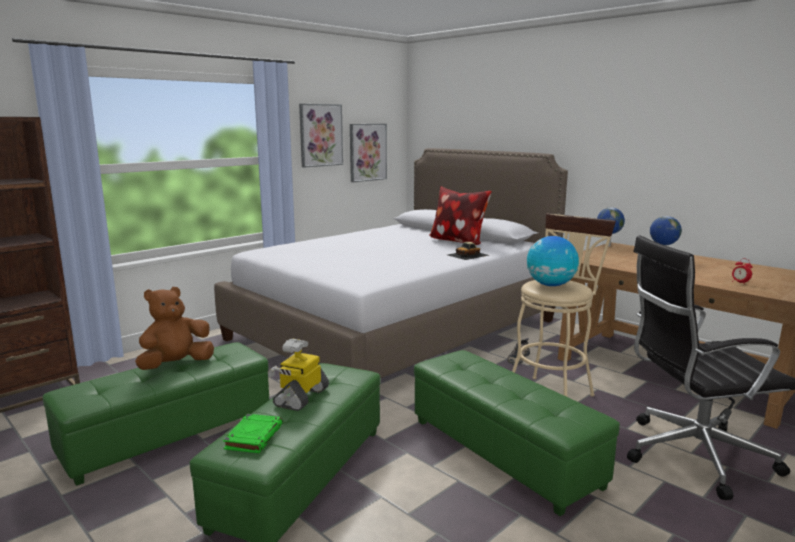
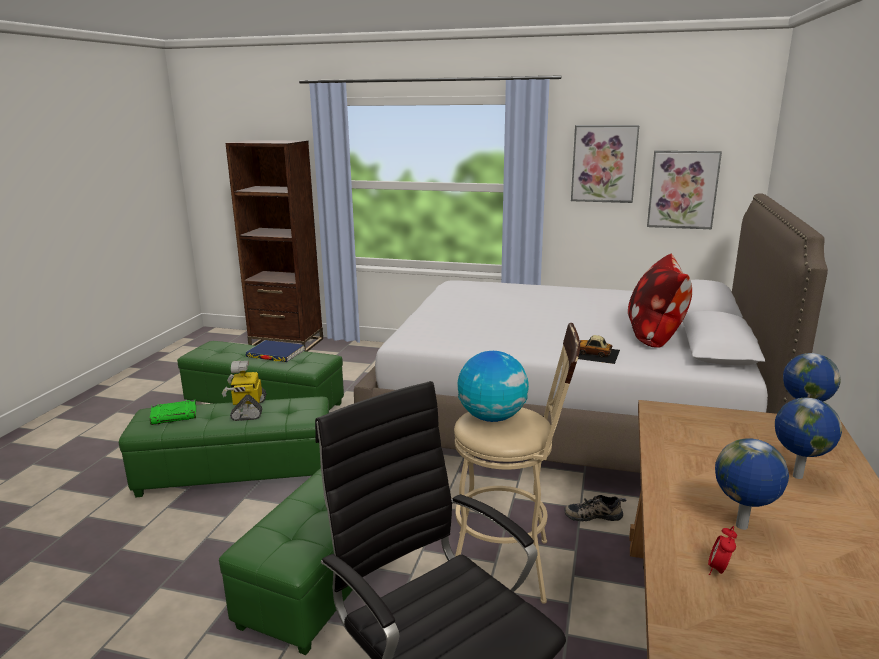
camera: 60 degrees right, 5 degrees up
brown plush toy [135,287,214,370] -> blue book [246,340,305,362]
toy robot [268,339,329,411] -> toy robot turned 90 degrees counterclockwise [222,361,266,421]
none -> globe [715,438,789,530]

